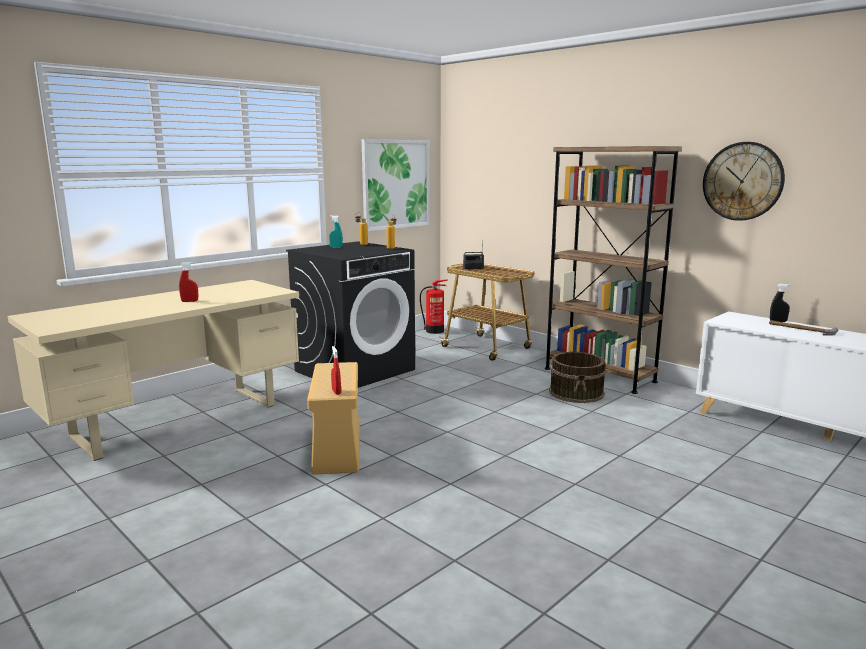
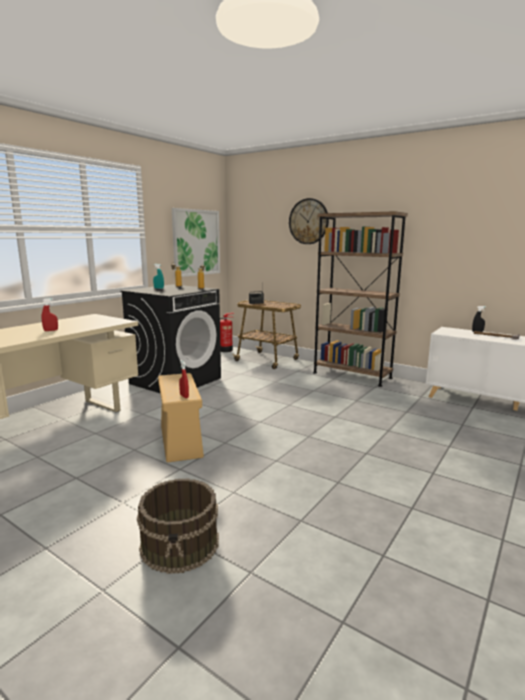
camera: 10 degrees left, 0 degrees up
brown bucket [549,352,606,403] -> brown bucket moved to [137,479,219,574]
wall clock [703,142,785,221] -> wall clock moved to [289,198,329,244]

